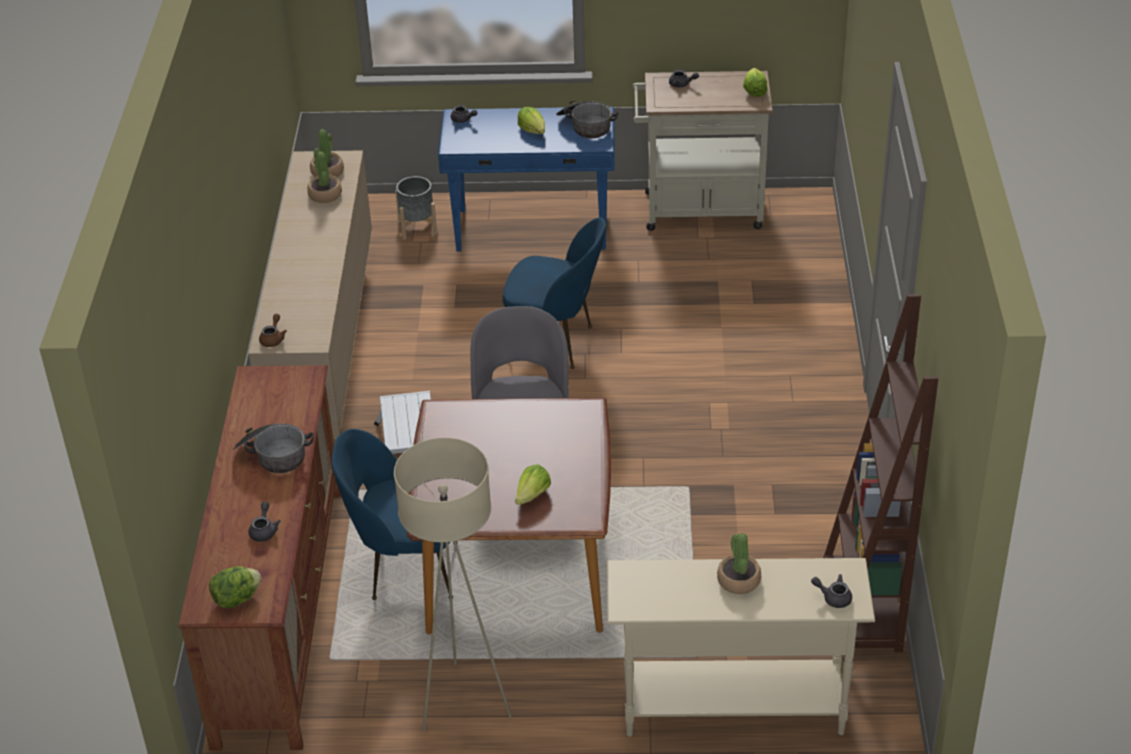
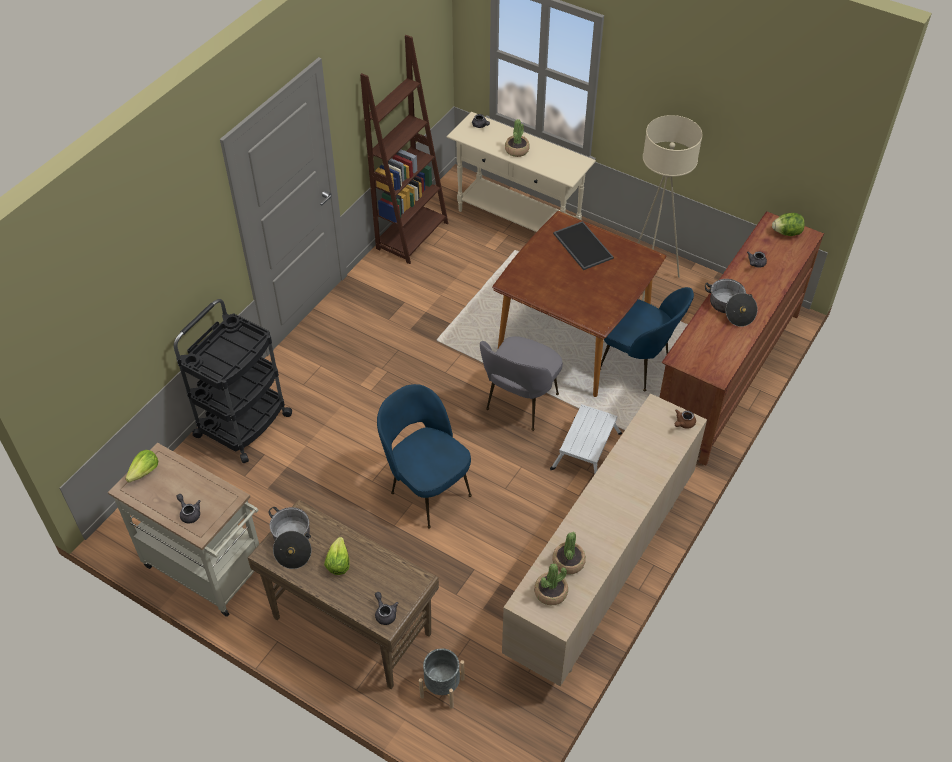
camera: 150 degrees left, 10 degrees up
blue console table [438,107,615,252] -> brown console table [248,500,439,689]
lettuce [515,465,551,505] -> tray [553,221,614,270]
none -> black cart [174,299,292,464]

